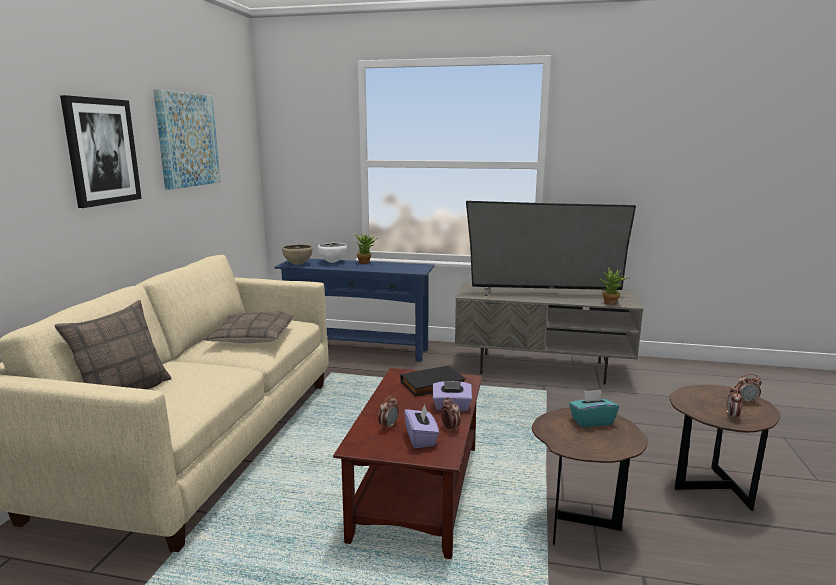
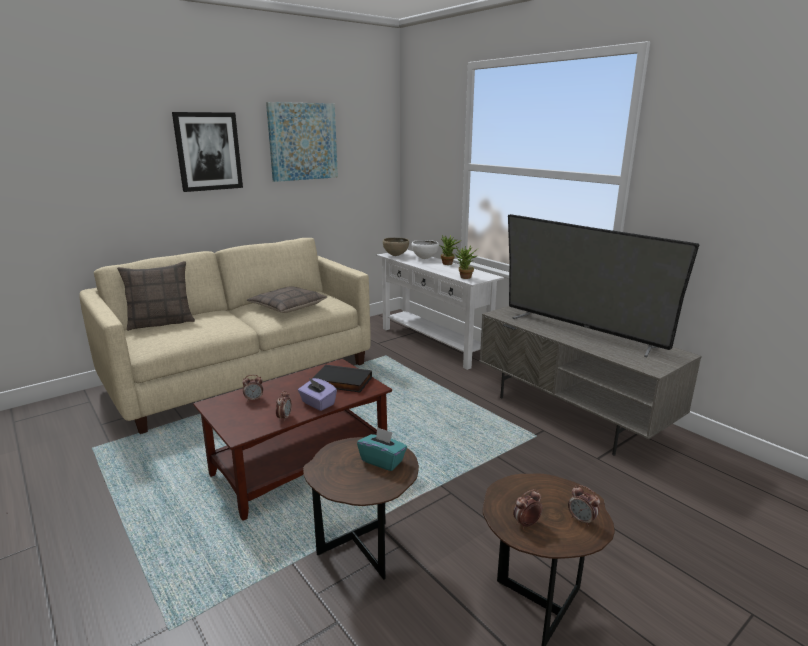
camera: 40 degrees right, 5 degrees up
blue console table [275,259,435,362] -> white console table [377,250,504,370]
purple tissue box [404,404,439,448] -> none
potted plant [600,268,628,305] -> potted plant moved to [455,245,477,279]

